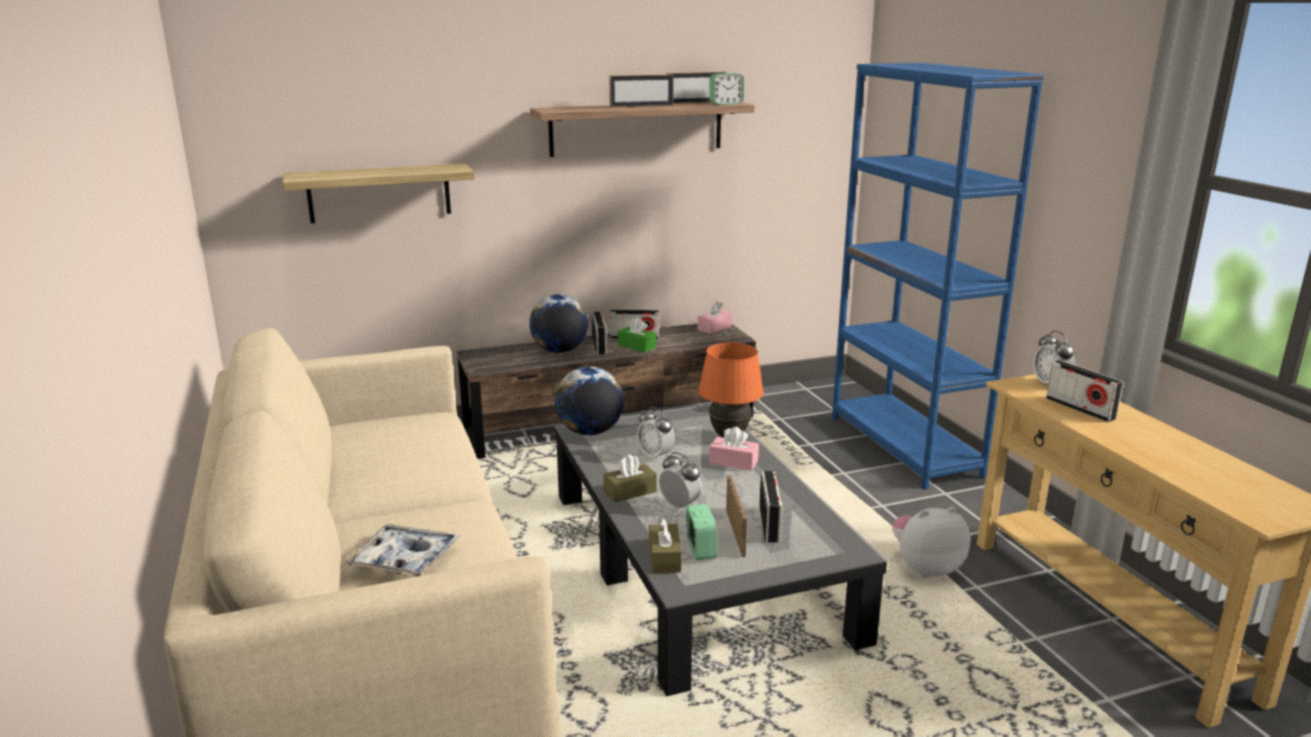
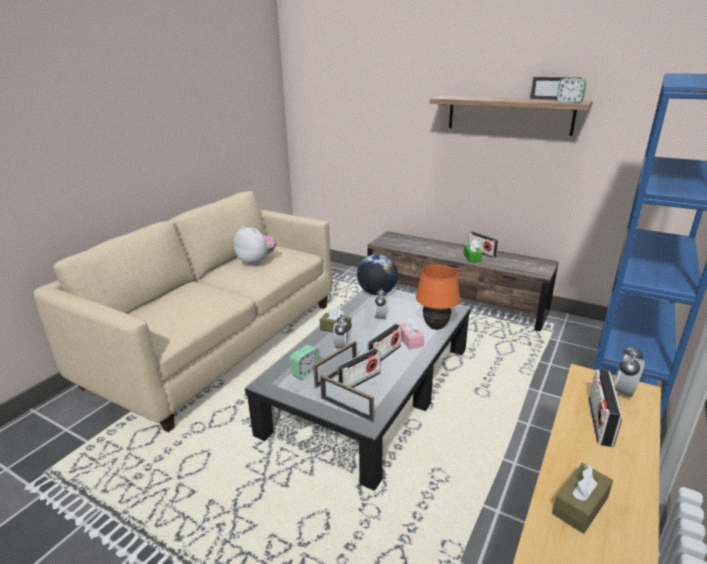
camera: 50 degrees right, 5 degrees up
shelf [283,163,475,223] -> none
tray [341,524,460,577] -> none
globe [529,294,588,353] -> none
radio [592,312,607,355] -> radio moved to [368,324,402,362]
picture frame [609,74,674,108] -> picture frame moved to [320,375,374,422]
brown tissue box [649,517,682,573] -> brown tissue box moved to [552,463,613,534]
pink tissue box [698,301,732,334] -> none
plush toy [893,507,971,577] -> plush toy moved to [234,225,276,266]

